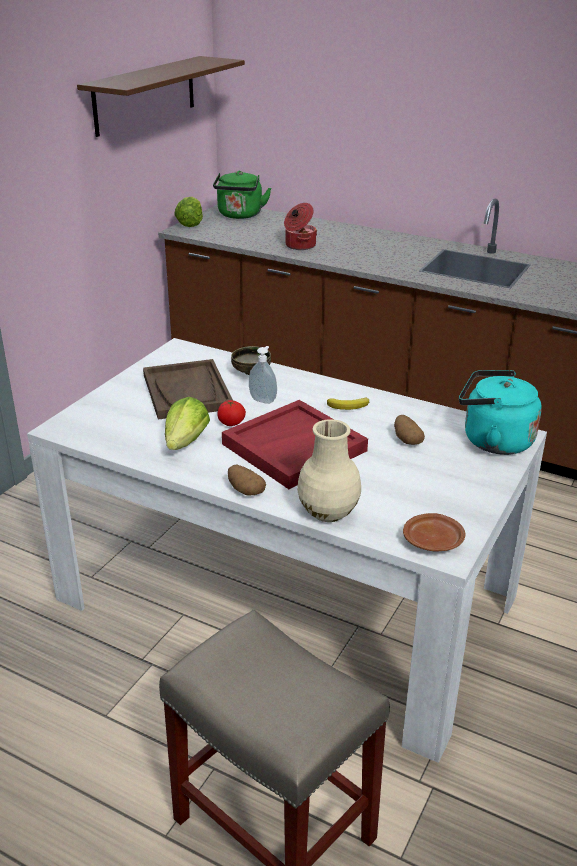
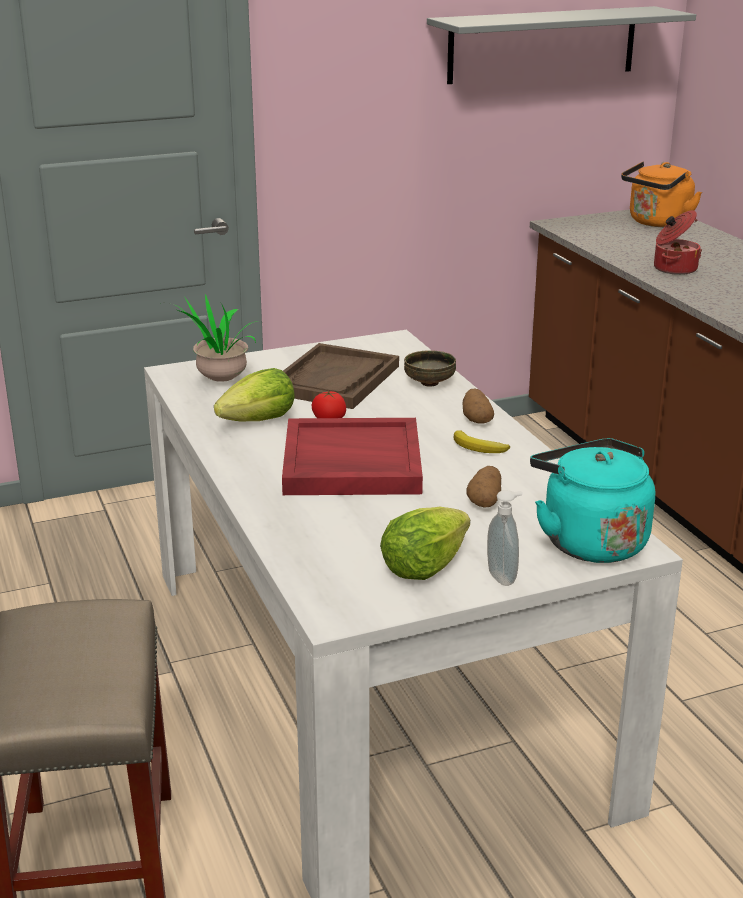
camera: 40 degrees right, 5 degrees down
brown shelf [77,56,245,137] -> grey shelf [427,6,696,84]
lettuce [174,197,203,227] -> lettuce moved to [380,506,470,580]
green kettle [213,171,271,219] -> orange kettle [621,161,702,227]
potato [228,465,266,496] -> potato moved to [463,389,494,423]
soap dispenser [249,346,277,404] -> soap dispenser moved to [487,490,523,586]
beige vase [297,419,361,522] -> none
brown plate [403,513,466,552] -> none
none -> potted plant [176,294,259,382]

